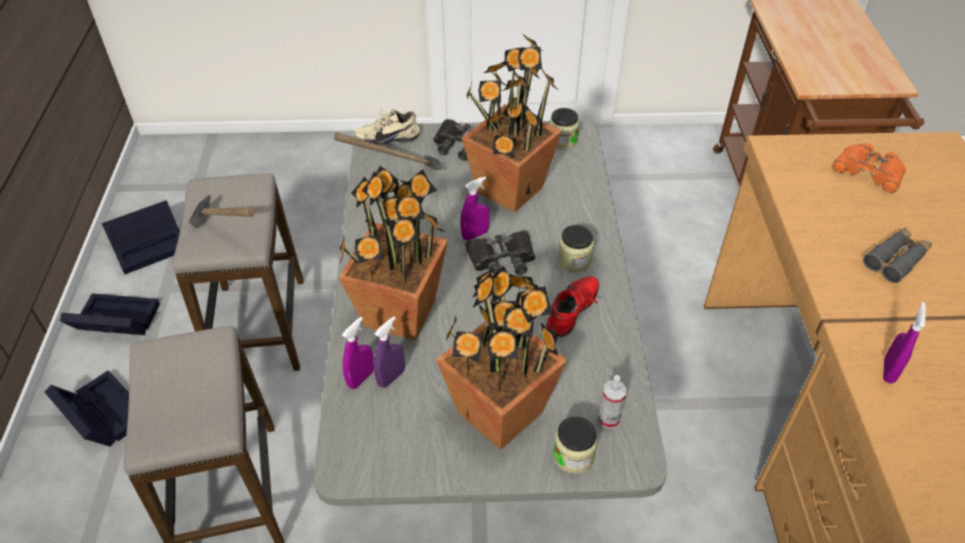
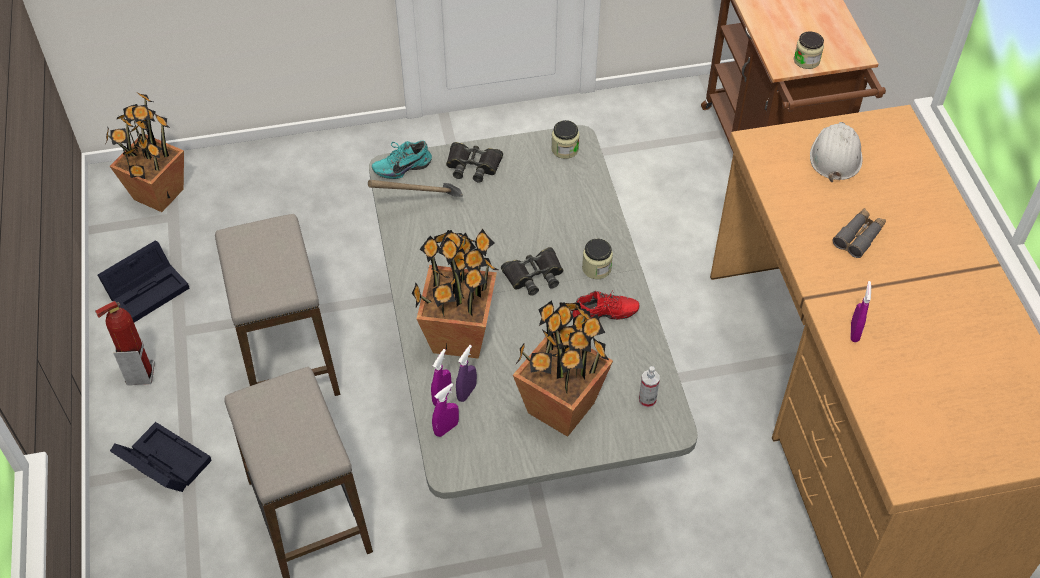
camera: 10 degrees left, 5 degrees up
black storage box [60,293,160,335] -> fire extinguisher [95,301,155,385]
hammer [189,195,256,226] -> none
beige shoe [354,109,420,147] -> turquoise shoe [372,141,432,179]
purple spray bottle [460,177,490,241] -> purple spray bottle moved to [432,383,459,437]
potted plant [462,33,562,212] -> potted plant moved to [106,92,184,212]
red shoe [546,276,599,337] -> red shoe turned 60 degrees clockwise [572,290,639,320]
jar [553,416,598,474] -> jar moved to [794,32,824,69]
orange binoculars [832,143,906,193] -> white hard hat [810,122,863,183]

